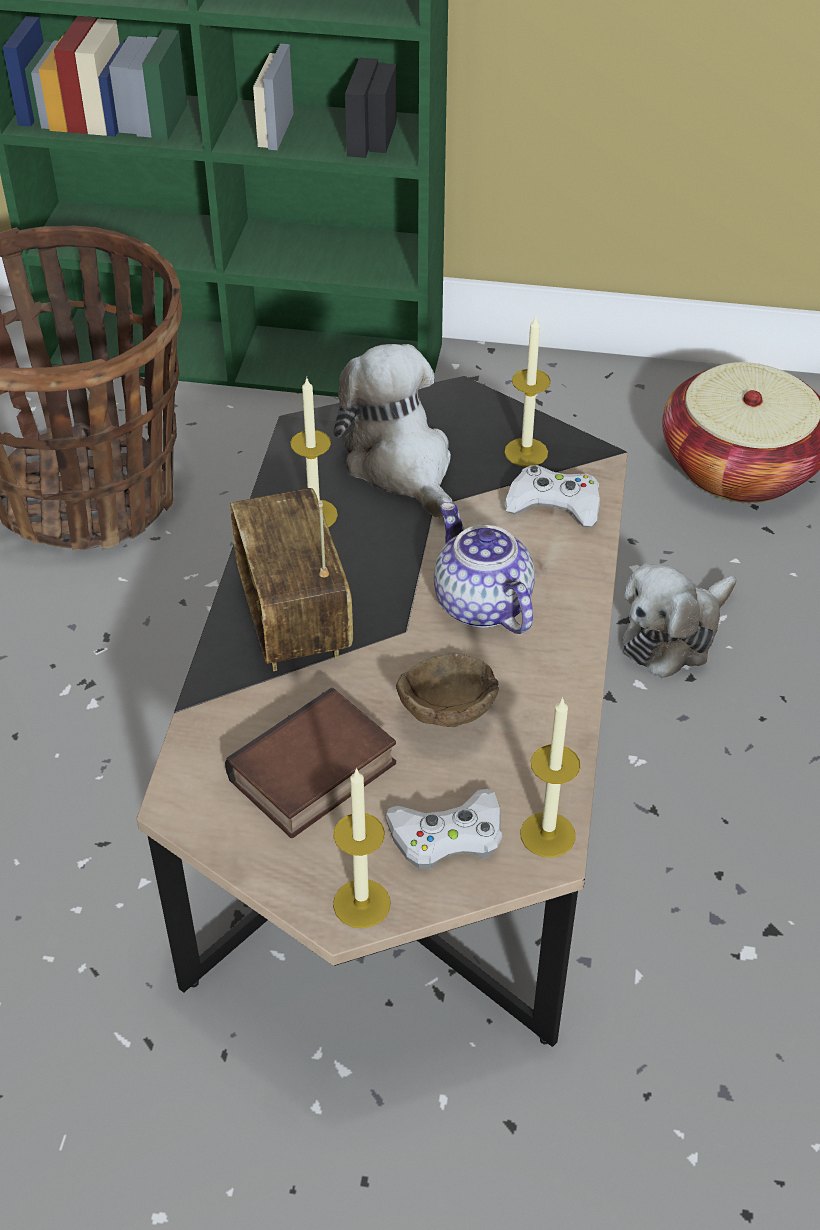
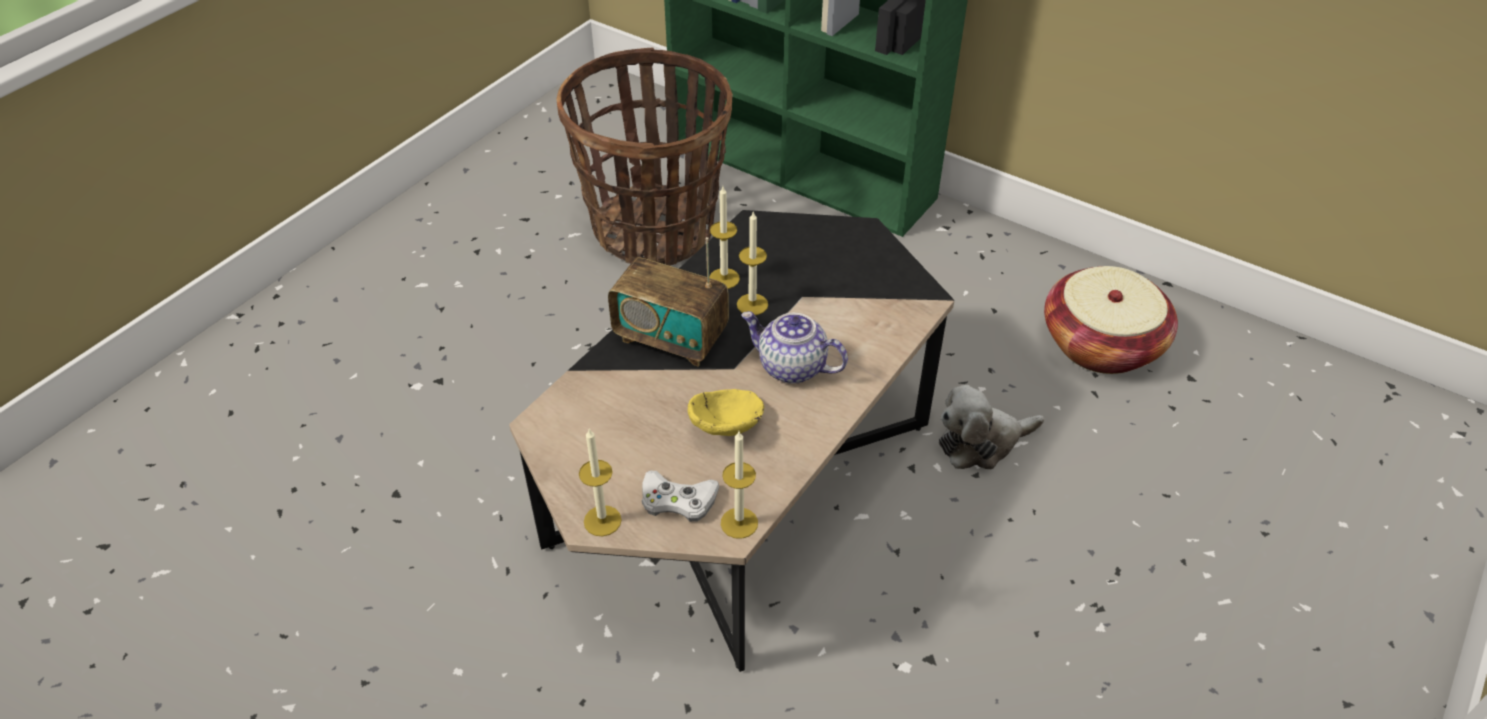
camera: 25 degrees right, 0 degrees up
book [225,688,396,838] -> none
radio [230,488,353,671] -> radio turned 75 degrees counterclockwise [608,237,729,367]
plush toy [334,344,453,518] -> none
brown bowl [396,653,499,727] -> yellow bowl [688,389,764,436]
teapot [434,502,535,634] -> teapot turned 60 degrees counterclockwise [741,311,848,384]
candle [504,316,551,467] -> candle moved to [737,212,768,315]
white game controller [504,465,600,527] -> none

